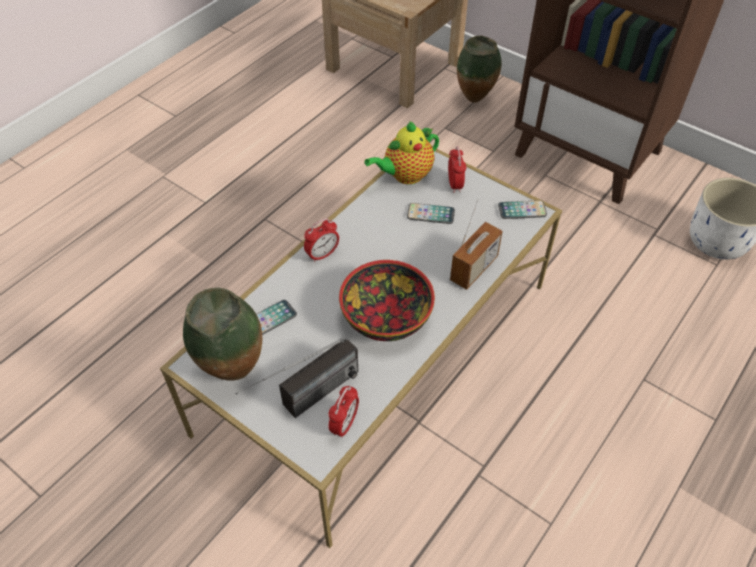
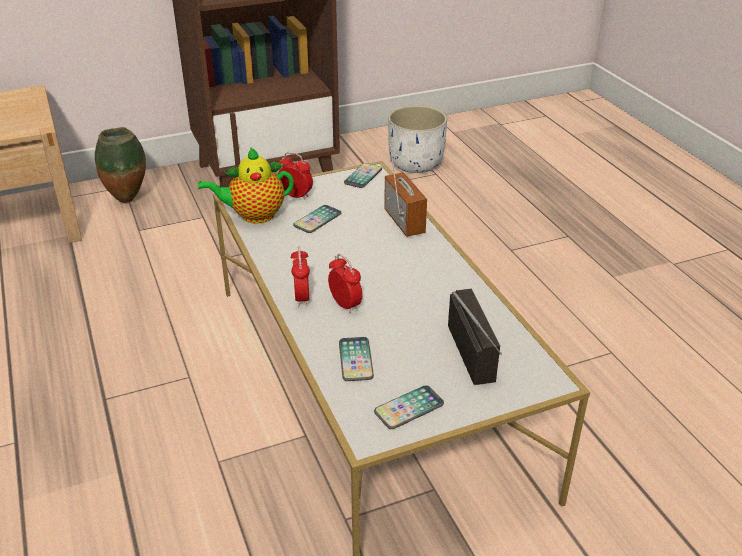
camera: 60 degrees left, 15 degrees down
vase [183,288,262,381] -> phone [374,385,444,429]
alarm clock [328,385,359,438] -> alarm clock moved to [328,254,362,313]
bowl [339,260,435,341] -> none
teapot [364,121,439,184] -> teapot turned 75 degrees clockwise [198,147,294,224]

